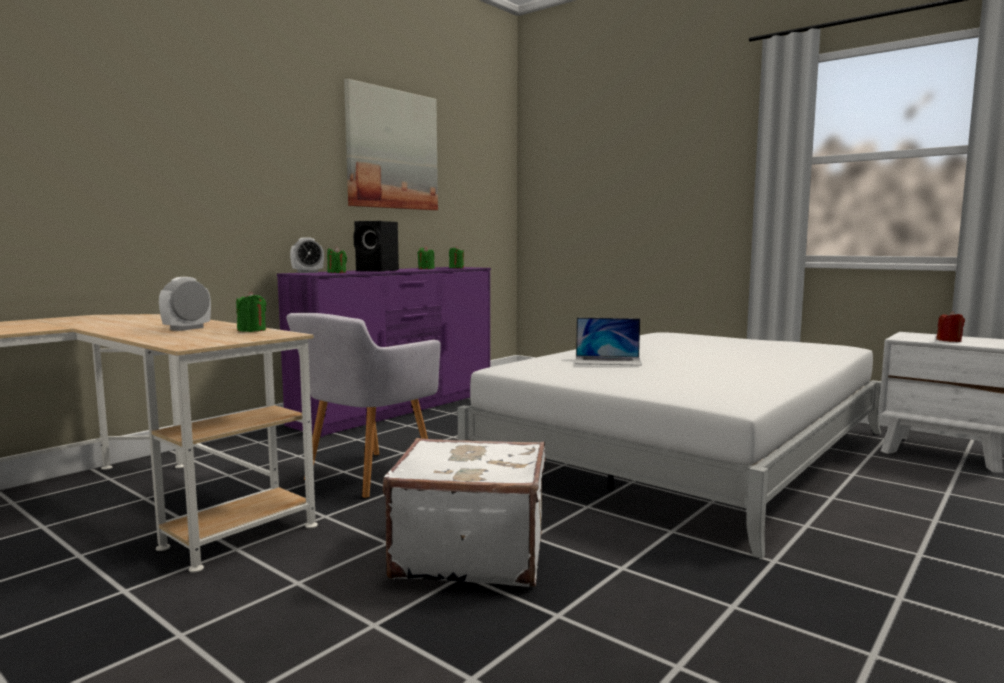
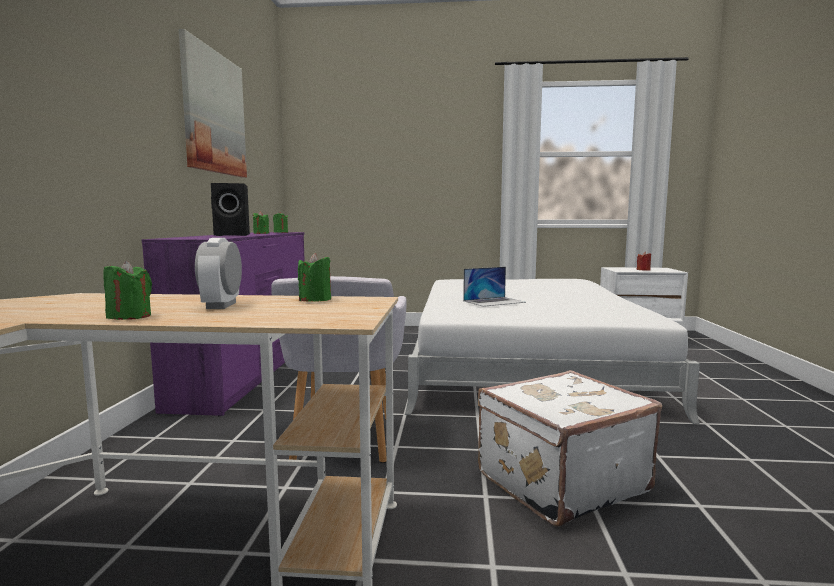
camera: 35 degrees left, 0 degrees up
alarm clock [290,237,324,273] -> none
green candle [327,247,347,273] -> green candle moved to [103,260,152,320]

